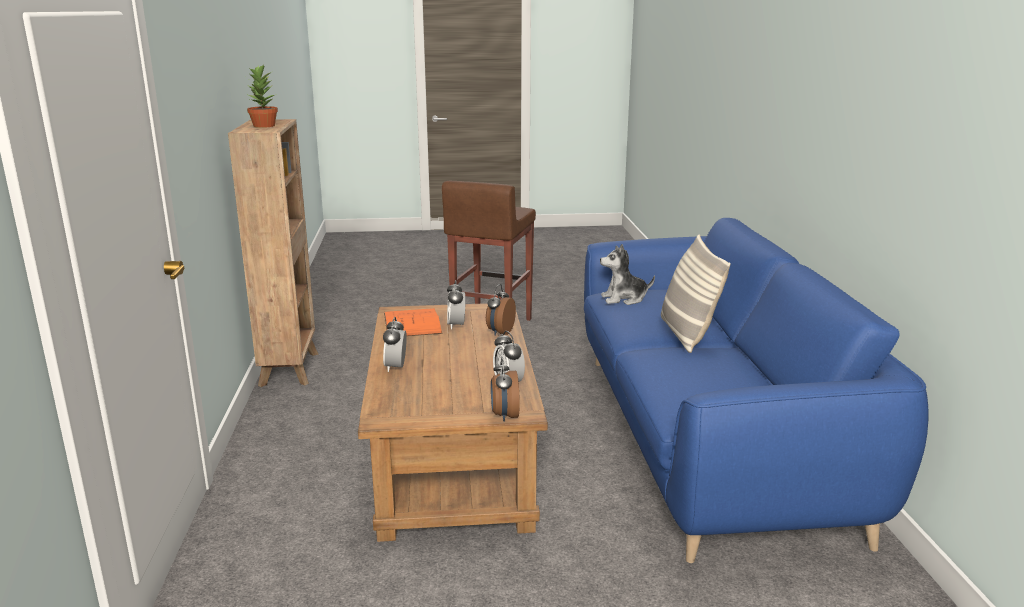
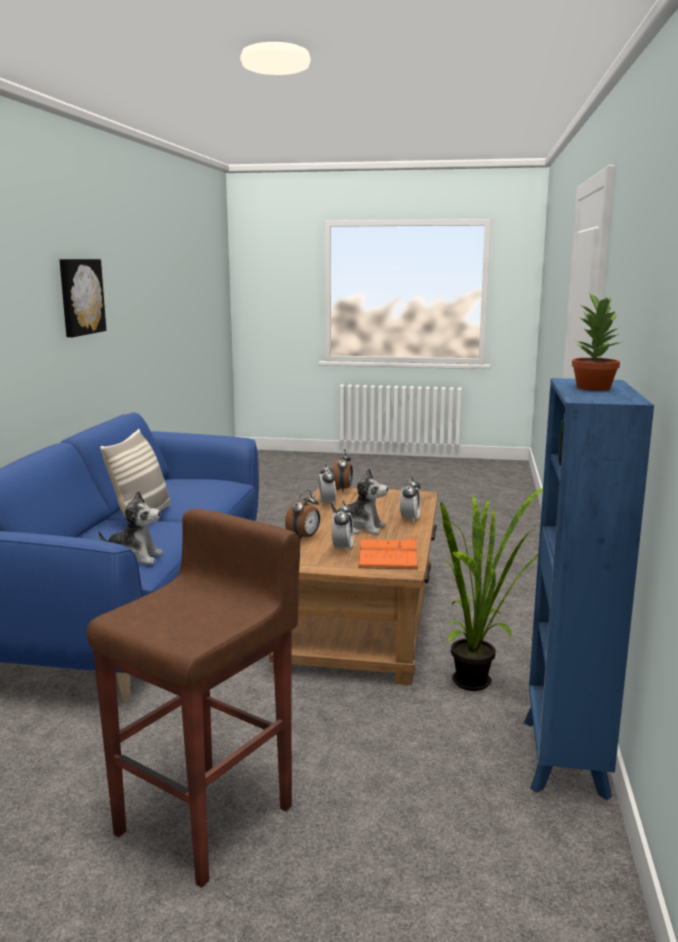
camera: 165 degrees left, 5 degrees down
brown bookcase [228,119,318,387] -> blue bookcase [524,378,654,800]
none -> picture [59,259,106,337]
none -> plush toy [331,468,388,534]
none -> potted plant [440,488,543,691]

